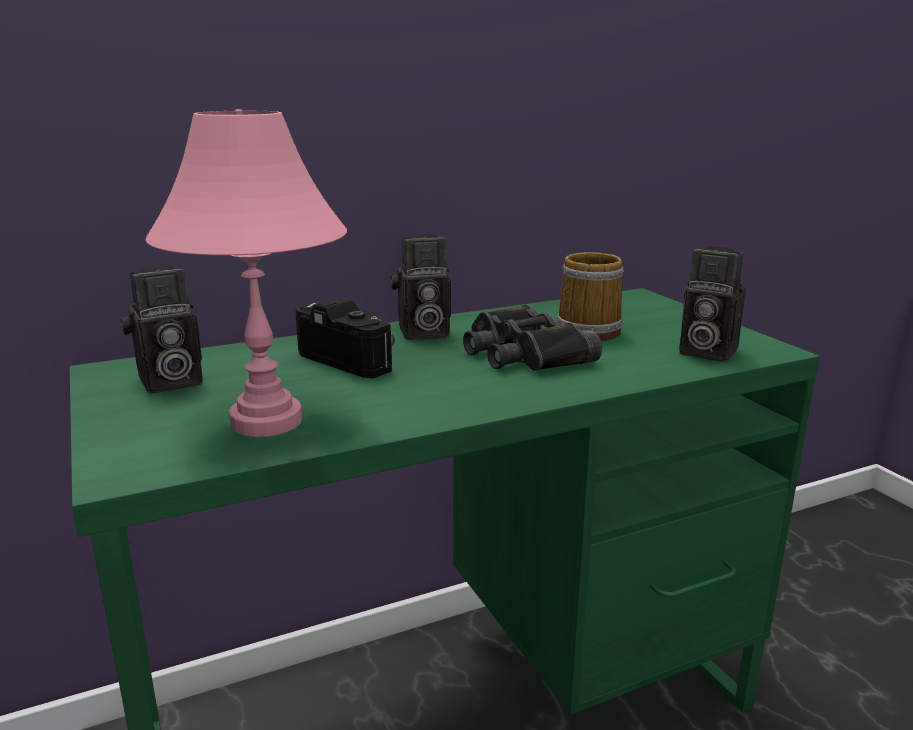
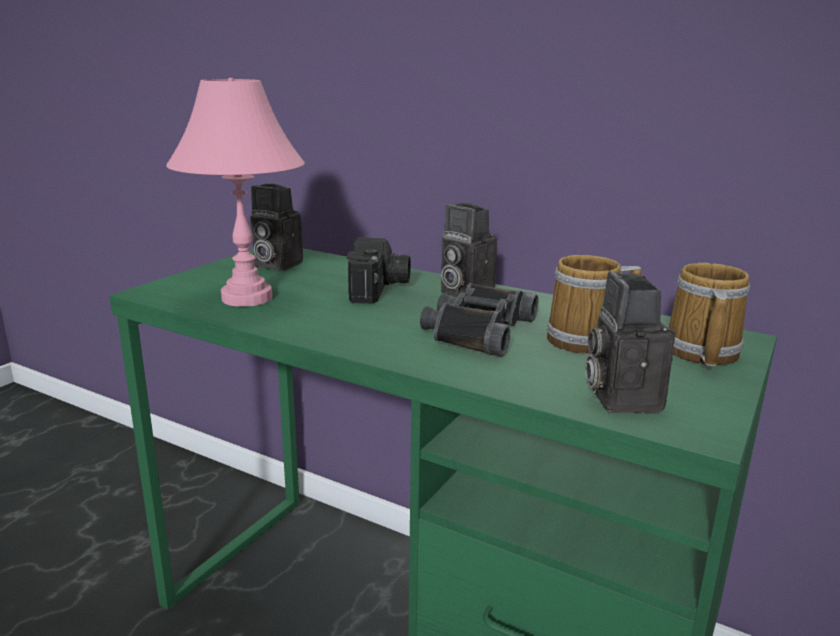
camera: 55 degrees right, 0 degrees up
none -> mug [668,263,750,366]

